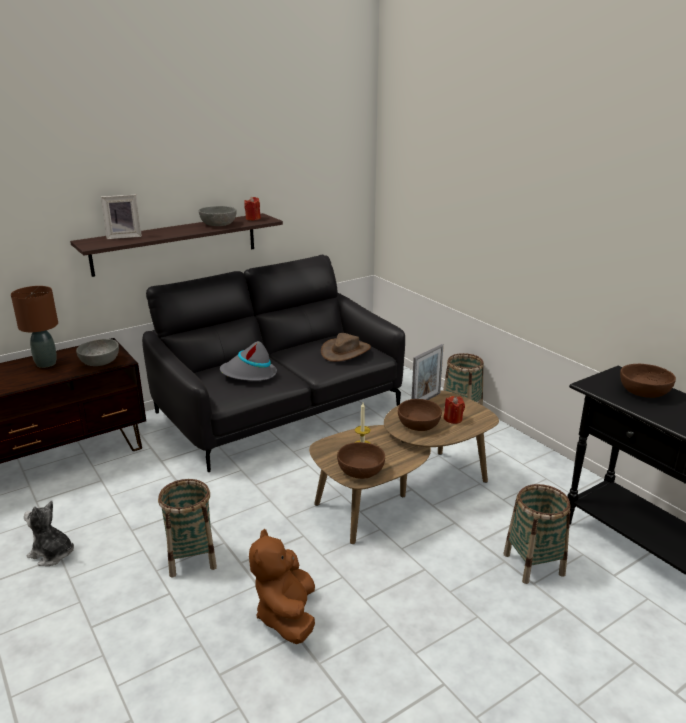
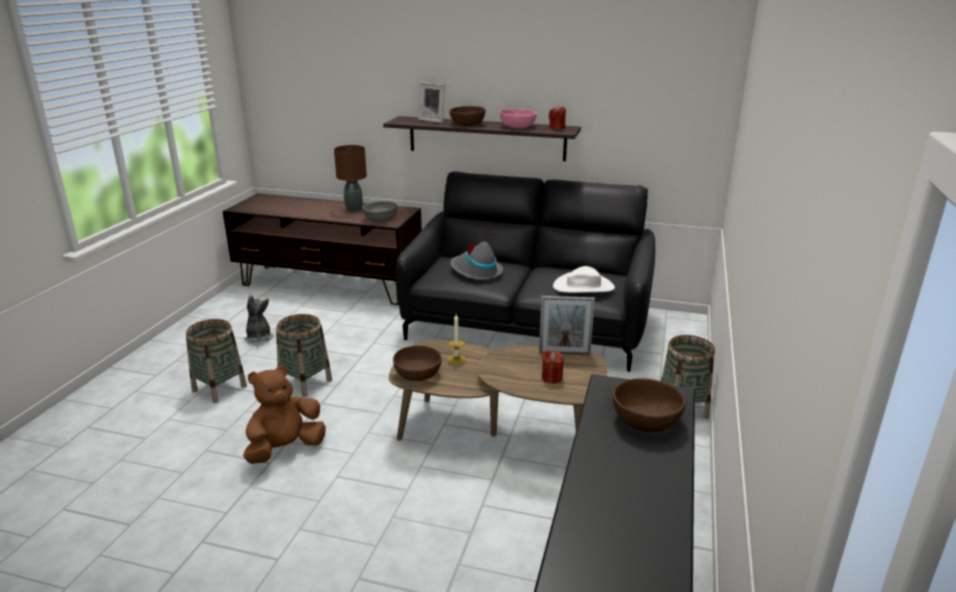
camera: 50 degrees right, 0 degrees up
grey bowl [199,206,237,226] -> pink bowl [500,109,537,128]
brown hat [321,333,371,362] -> white hat [553,266,615,293]
brown bowl [398,399,442,431] -> brown bowl moved to [450,106,486,126]
basket [503,484,570,584] -> basket moved to [186,319,247,403]

